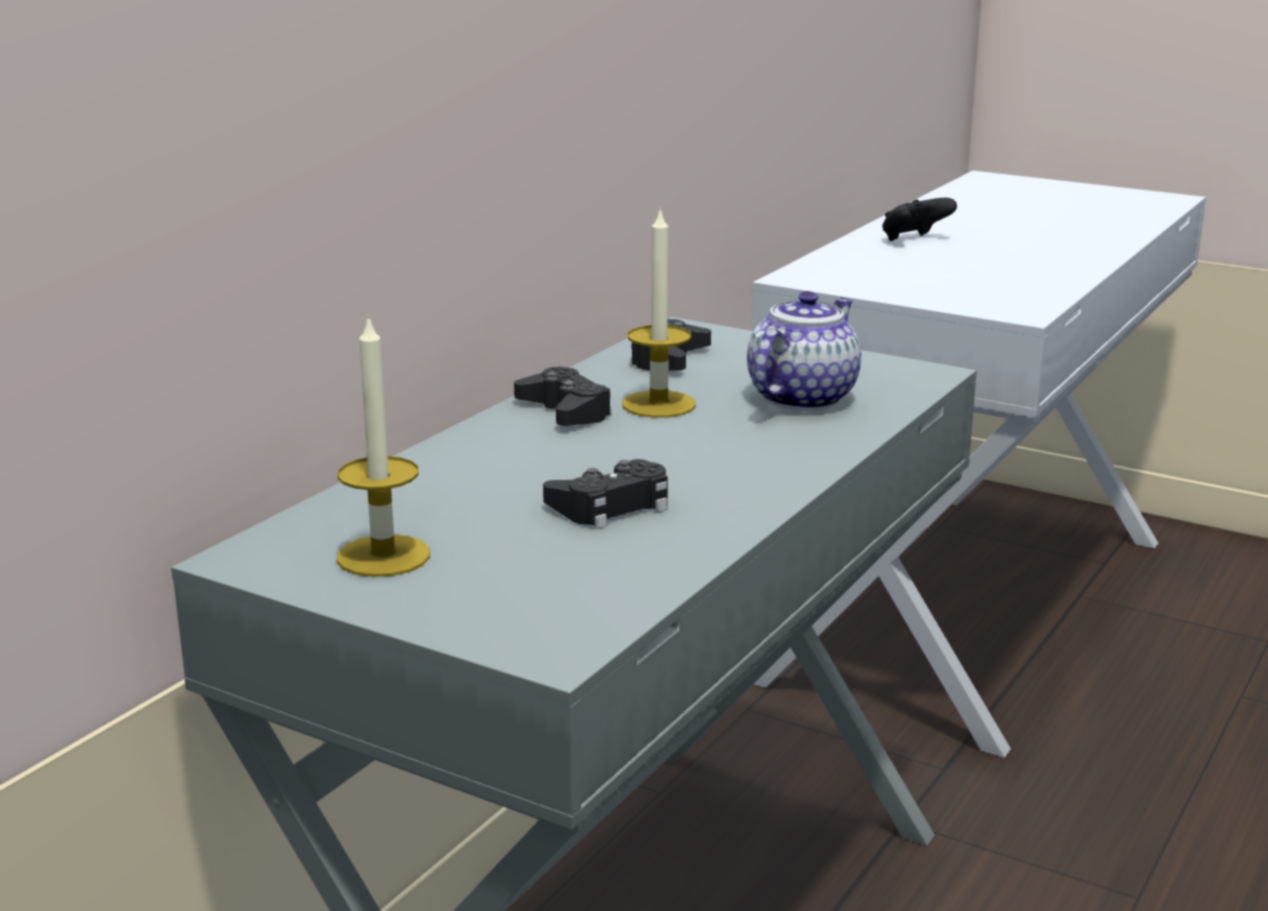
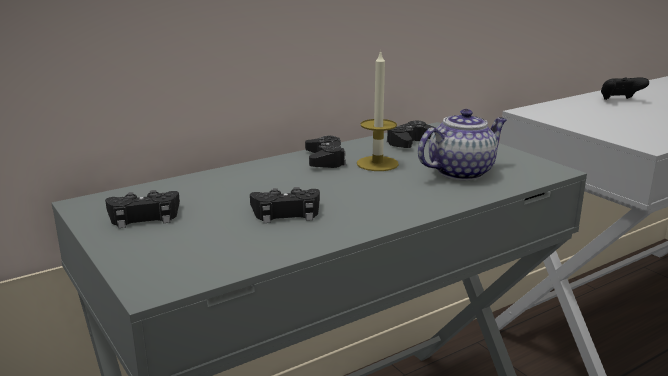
camera: 25 degrees right, 0 degrees up
candle [337,314,430,577] -> black game controller [105,190,180,228]

